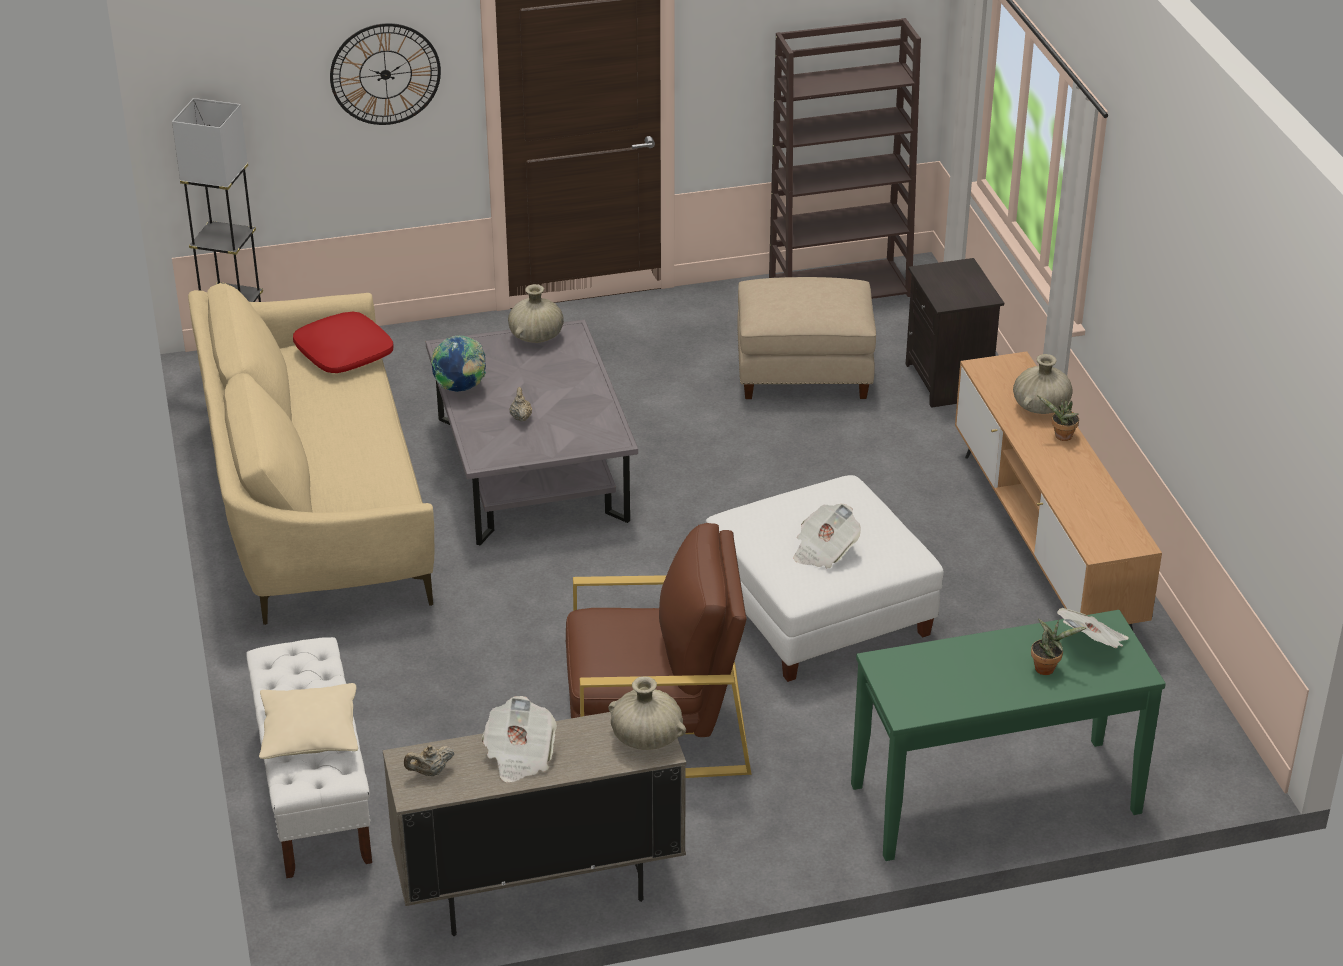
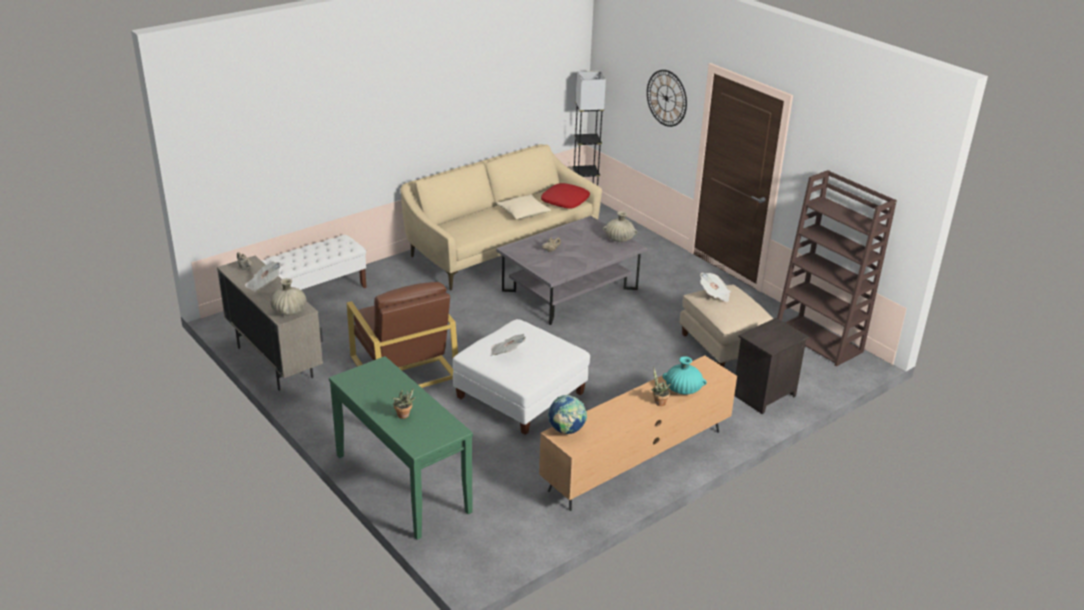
camera: 65 degrees right, 5 degrees down
beige pillow [259,683,358,759] -> beige pillow moved to [497,194,551,219]
globe [431,335,486,392] -> globe moved to [548,395,587,434]
beige vase [1013,354,1073,414] -> turquoise vase [662,356,707,395]
newspaper [1057,608,1129,648] -> newspaper moved to [700,272,731,302]

